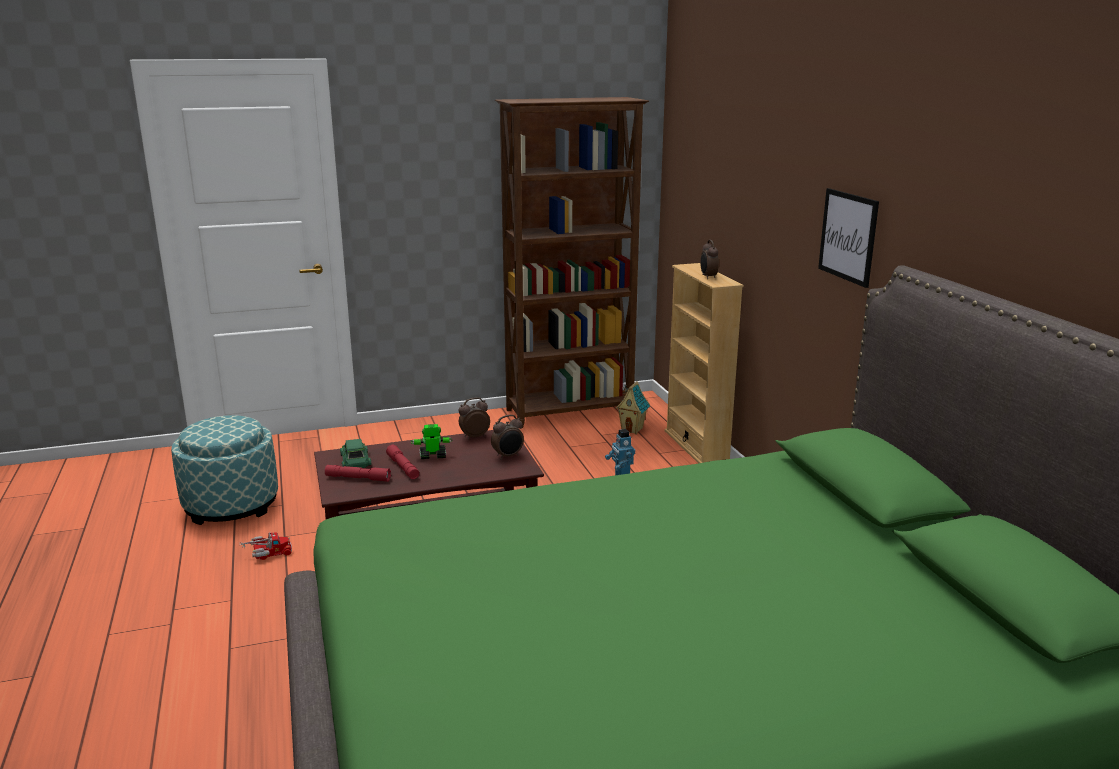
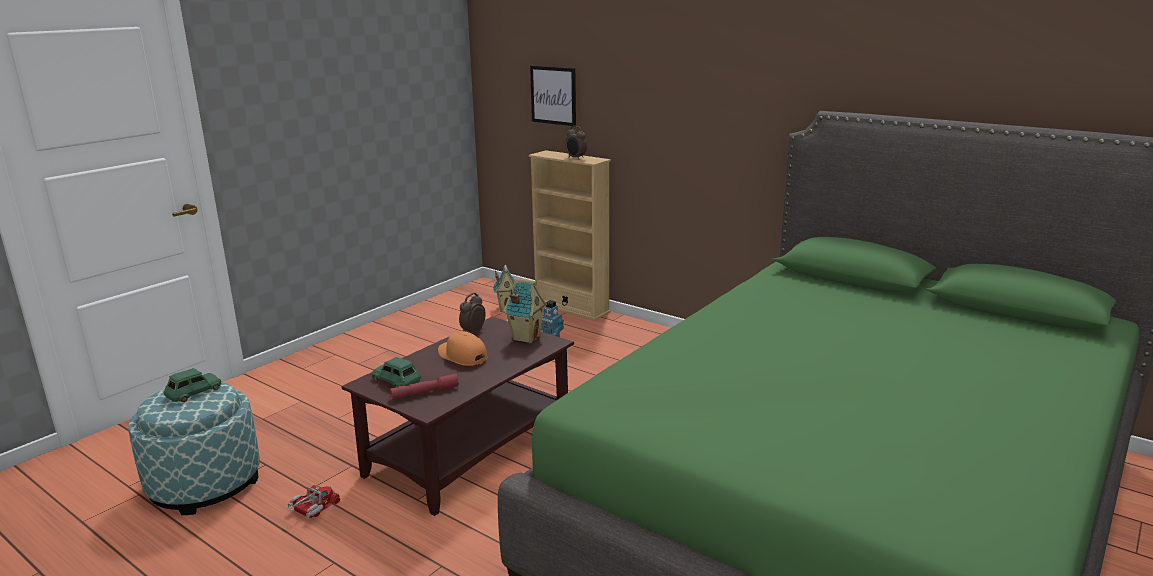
camera: 35 degrees left, 0 degrees up
red flashlight [386,444,419,479] -> none
toy robot [411,424,453,459] -> orange cap [438,331,487,366]
alarm clock [491,415,524,460] -> toy house [503,278,547,343]
brown bookcase [495,97,649,428] -> none
picture [818,188,879,288] -> picture moved to [530,66,576,126]
none -> green toy car [163,368,222,402]

